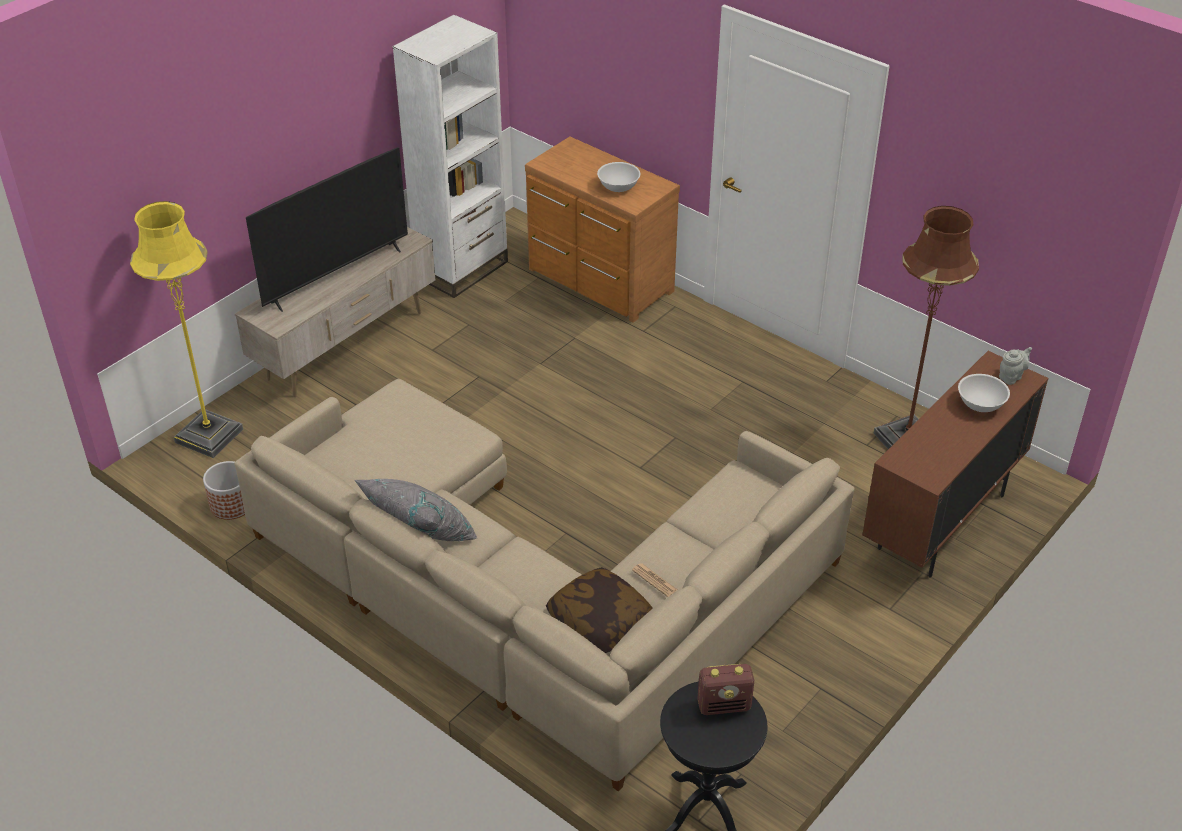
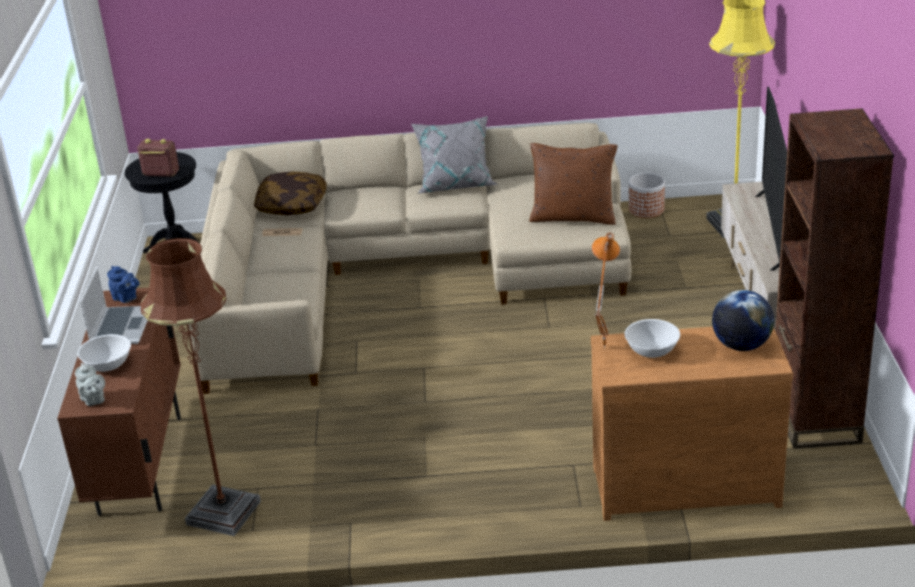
camera: 140 degrees right, 10 degrees down
white bookcase [393,15,508,298] -> brown bookcase [775,108,894,448]
radio [697,664,754,715] -> radio turned 60 degrees clockwise [137,139,179,177]
grey teapot [999,347,1032,385] -> grey teapot turned 45 degrees counterclockwise [75,363,105,406]
none -> laptop [80,267,148,344]
none -> blue teapot [107,266,140,303]
none -> brown pillow [529,143,618,225]
none -> orange table lamp [592,232,620,348]
none -> globe [712,290,774,351]

